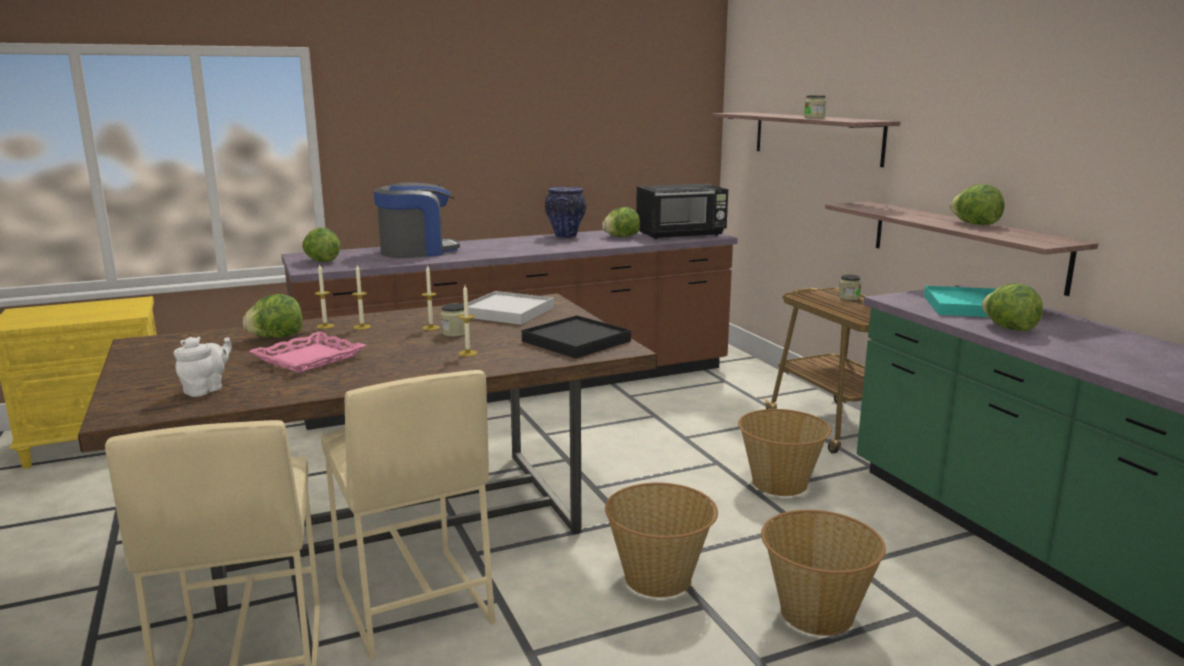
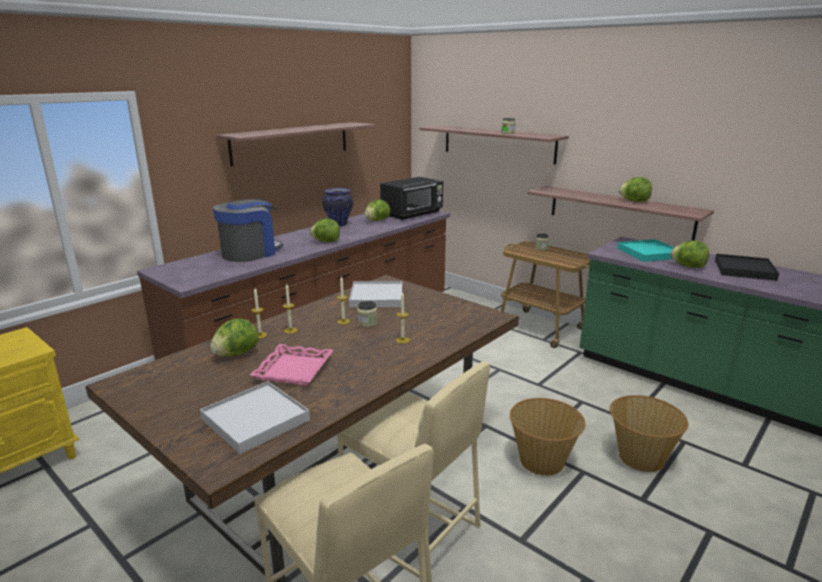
camera: 25 degrees left, 5 degrees up
white teapot [173,336,232,397] -> white tray [200,381,310,454]
lettuce [302,228,340,262] -> lettuce moved to [310,219,340,242]
black tray [522,315,631,359] -> black tray moved to [715,254,779,281]
basket [738,409,831,496] -> none
none -> shelf [216,122,375,167]

